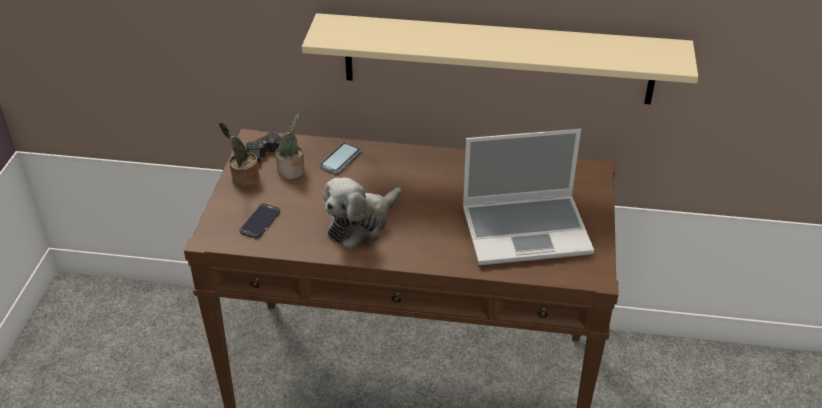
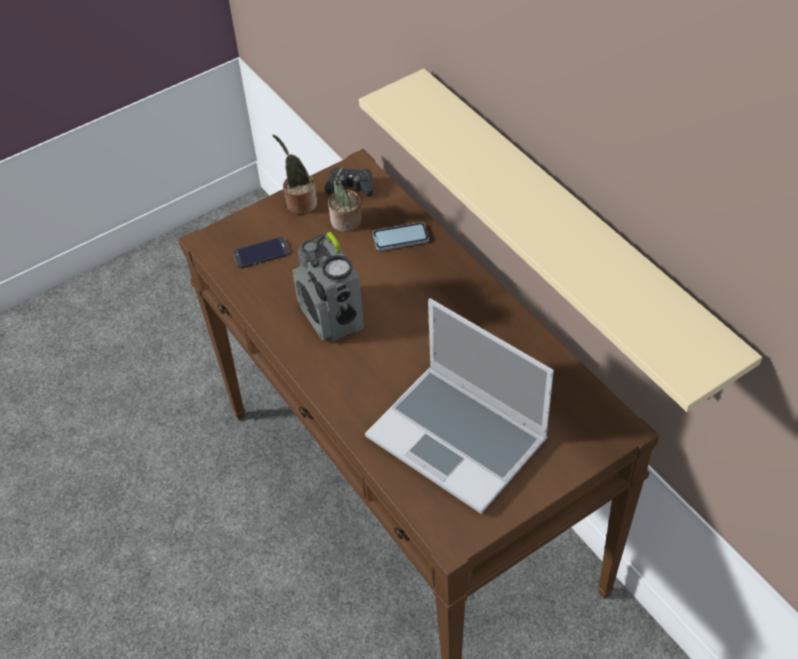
camera: 50 degrees right, 10 degrees up
plush toy [323,178,402,249] -> radio [293,232,364,341]

